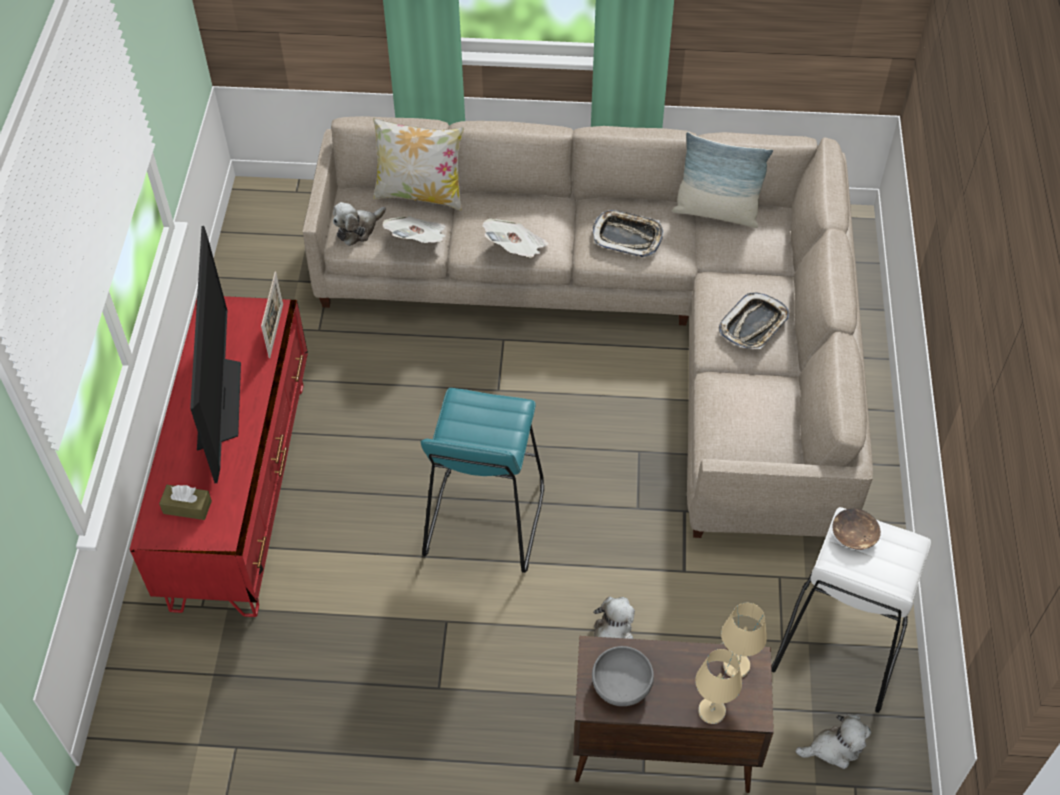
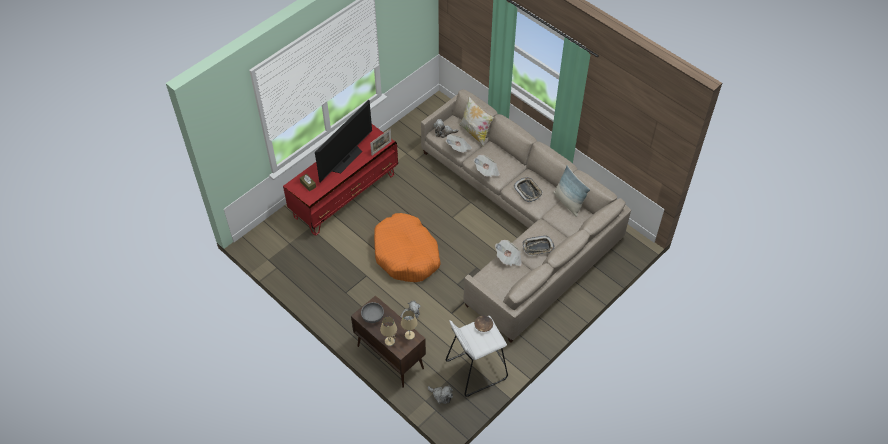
camera: 40 degrees right, 0 degrees up
turquoise stool [421,388,544,573] -> orange dog bed [374,213,441,282]
none -> newspaper [495,240,522,266]

